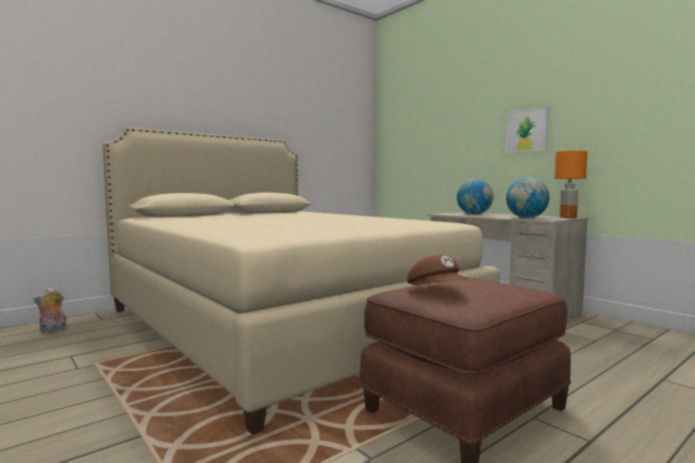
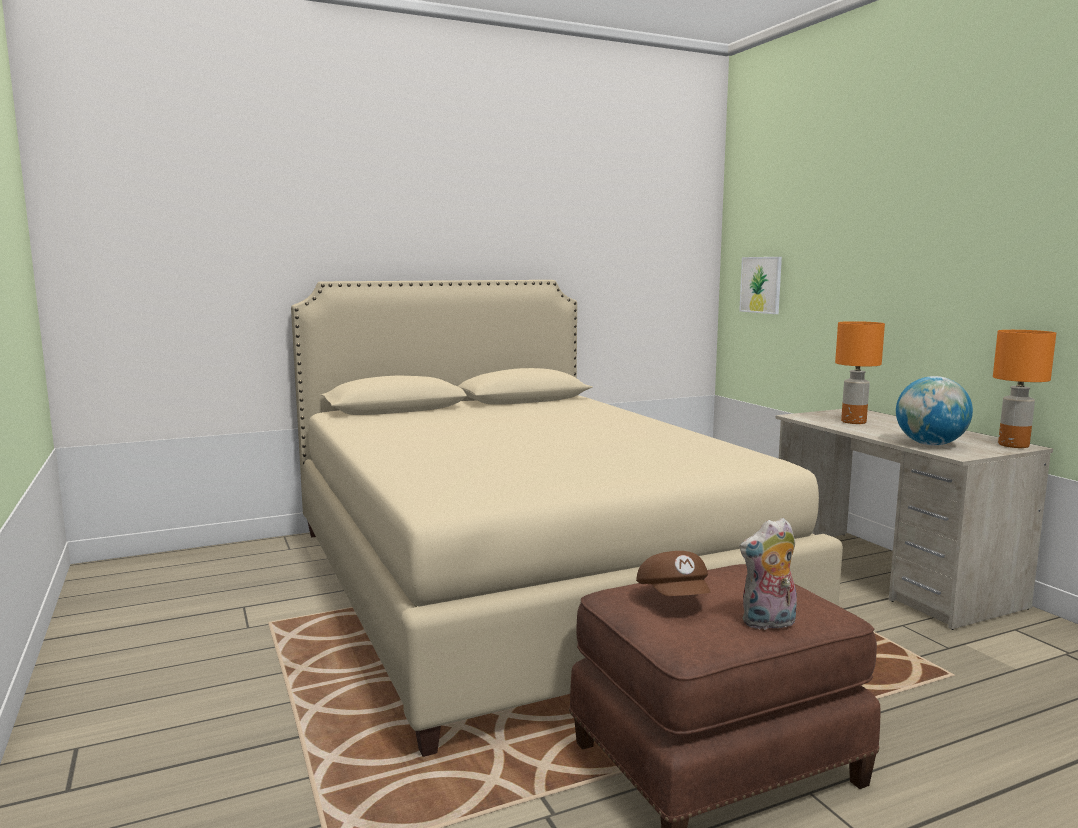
camera: 15 degrees right, 5 degrees up
plush toy [33,287,68,333] -> plush toy moved to [739,518,797,630]
globe [457,179,494,215] -> orange table lamp [835,321,885,424]
picture [506,106,548,153] -> picture moved to [739,257,782,314]

